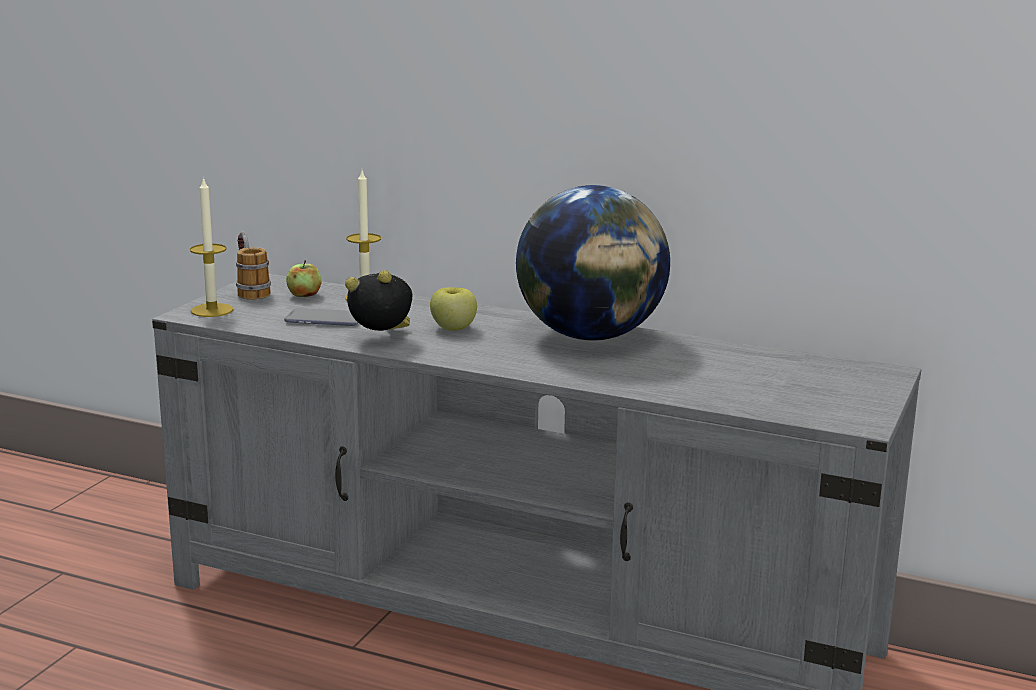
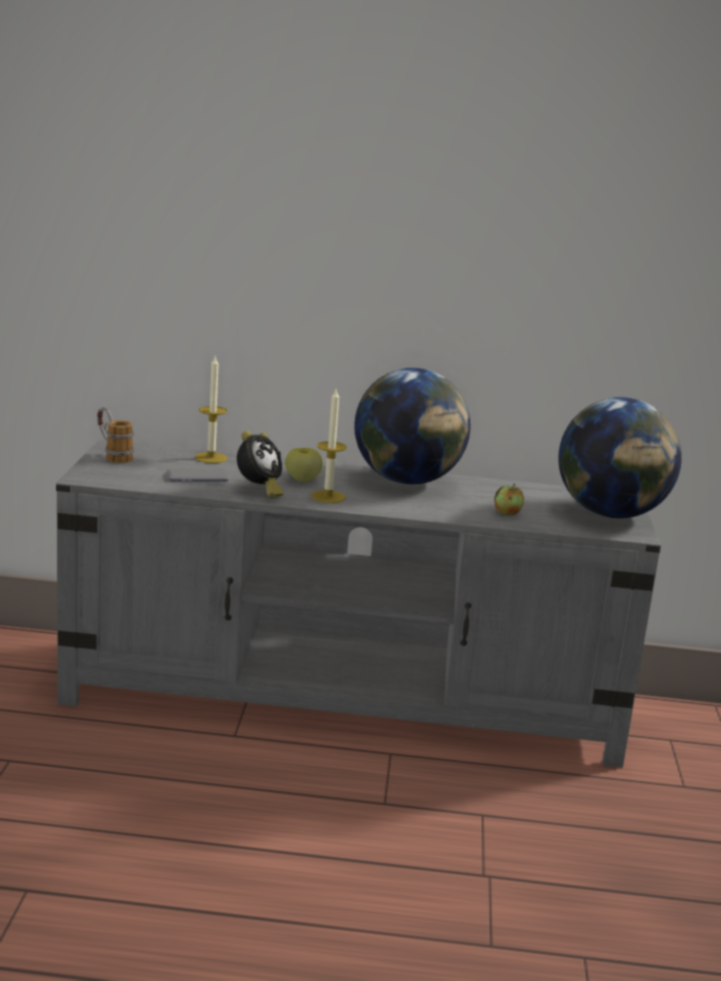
camera: 20 degrees left, 0 degrees up
candle [190,177,233,317] -> candle moved to [311,389,347,503]
apple [286,260,321,297] -> apple moved to [494,483,524,515]
alarm clock [345,270,413,331] -> alarm clock turned 135 degrees clockwise [237,431,284,497]
none -> globe [558,397,682,518]

